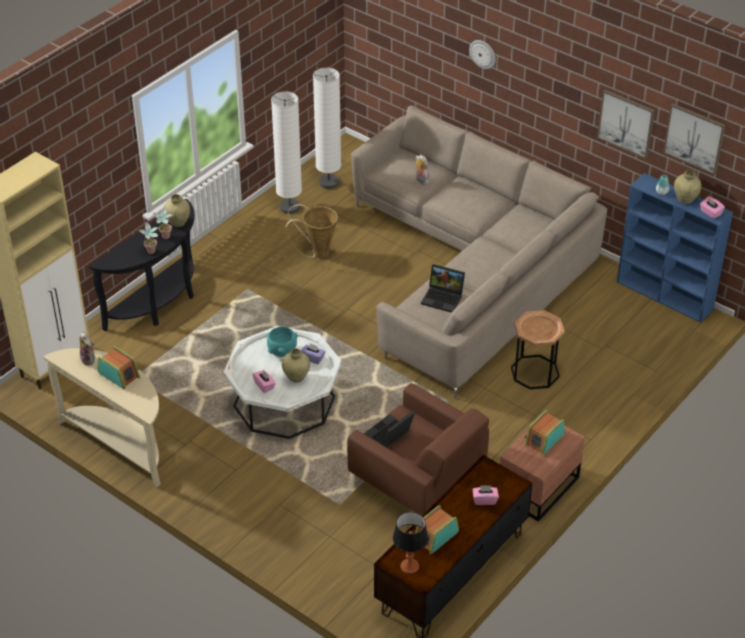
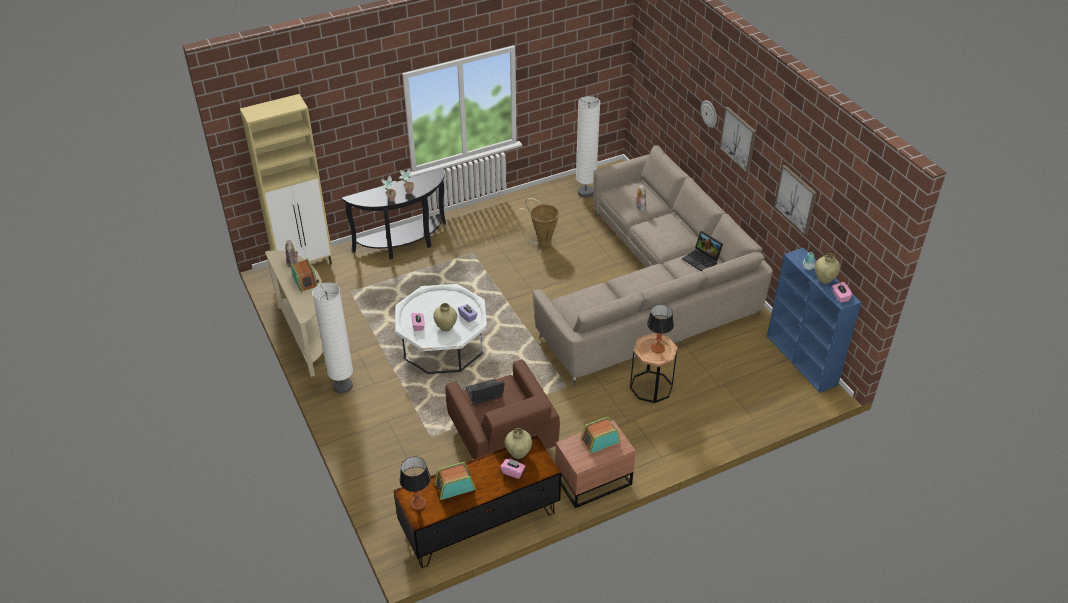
camera: 25 degrees right, 0 degrees up
beige vase [164,194,190,227] -> beige vase moved to [505,428,532,459]
turquoise bowl [267,326,298,357] -> none
white floor lamp [271,91,302,214] -> white floor lamp moved to [312,282,353,394]
laptop [421,264,465,313] -> laptop moved to [682,231,723,272]
picture [663,103,725,175] -> picture moved to [719,107,756,173]
none -> table lamp [647,304,674,354]

